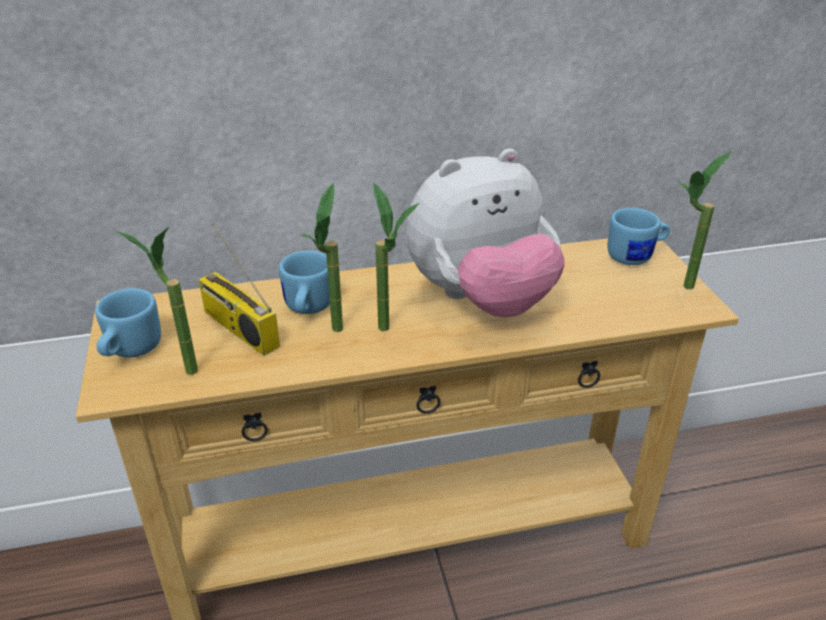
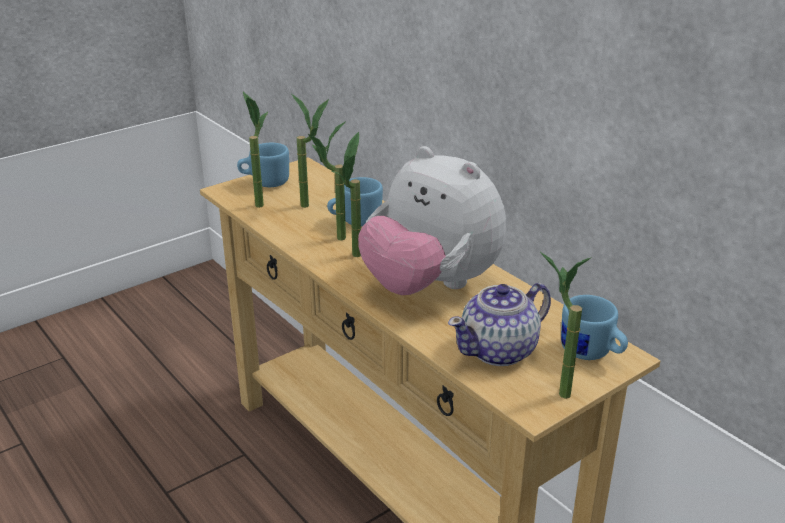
camera: 65 degrees right, 5 degrees down
radio [199,224,280,356] -> potted plant [291,94,329,208]
none -> teapot [448,283,551,366]

